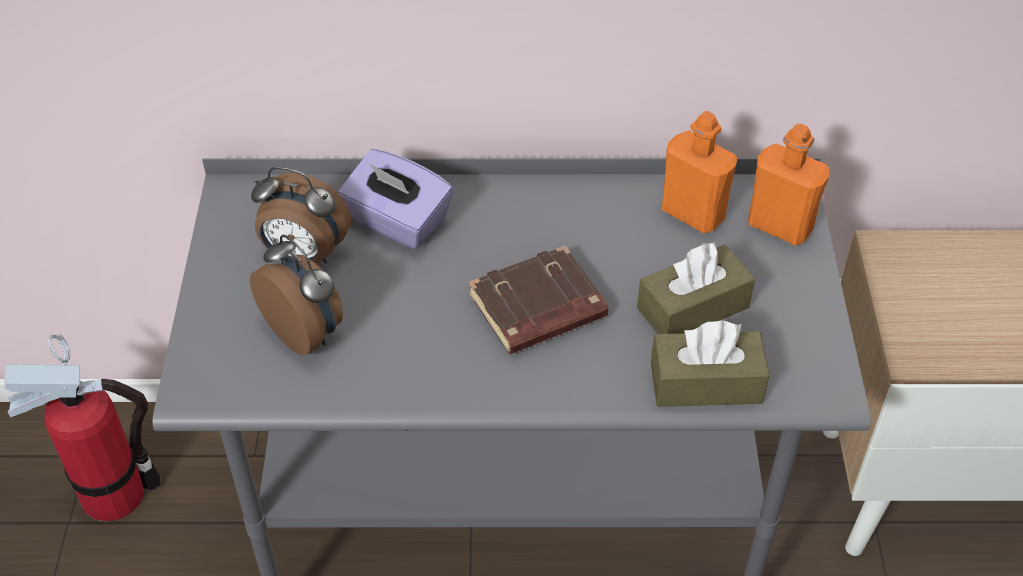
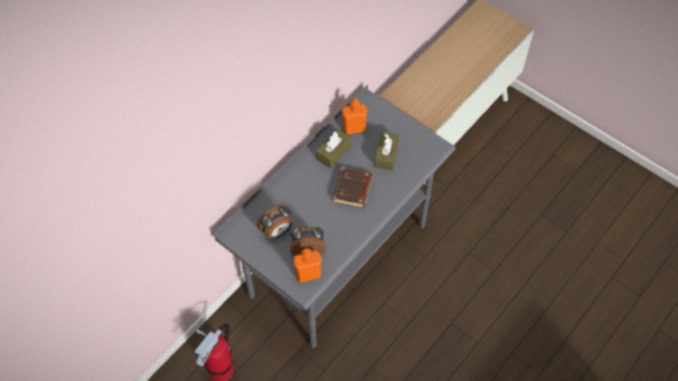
camera: 50 degrees left, 10 degrees up
purple tissue box [338,149,453,249] -> none
brown tissue box [651,320,770,407] -> brown tissue box moved to [316,129,352,169]
orange bottle [748,124,830,245] -> orange bottle moved to [293,248,321,283]

